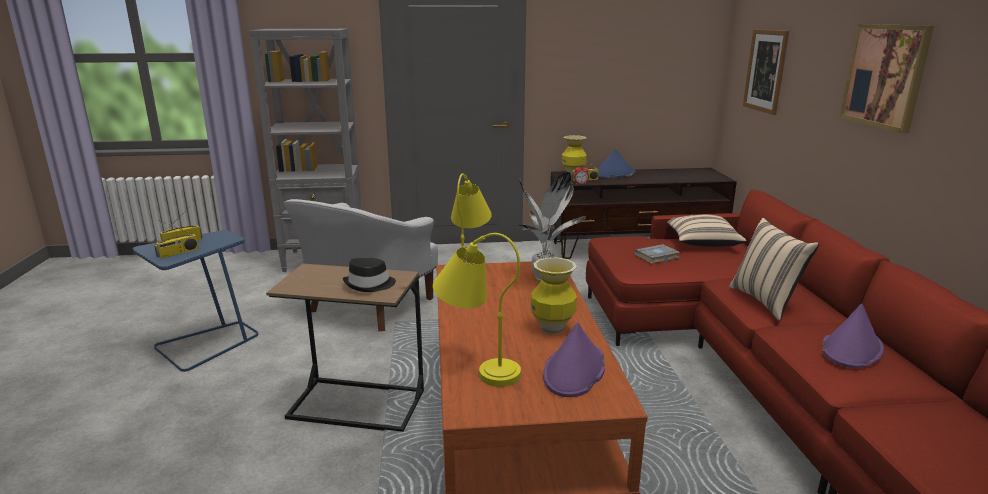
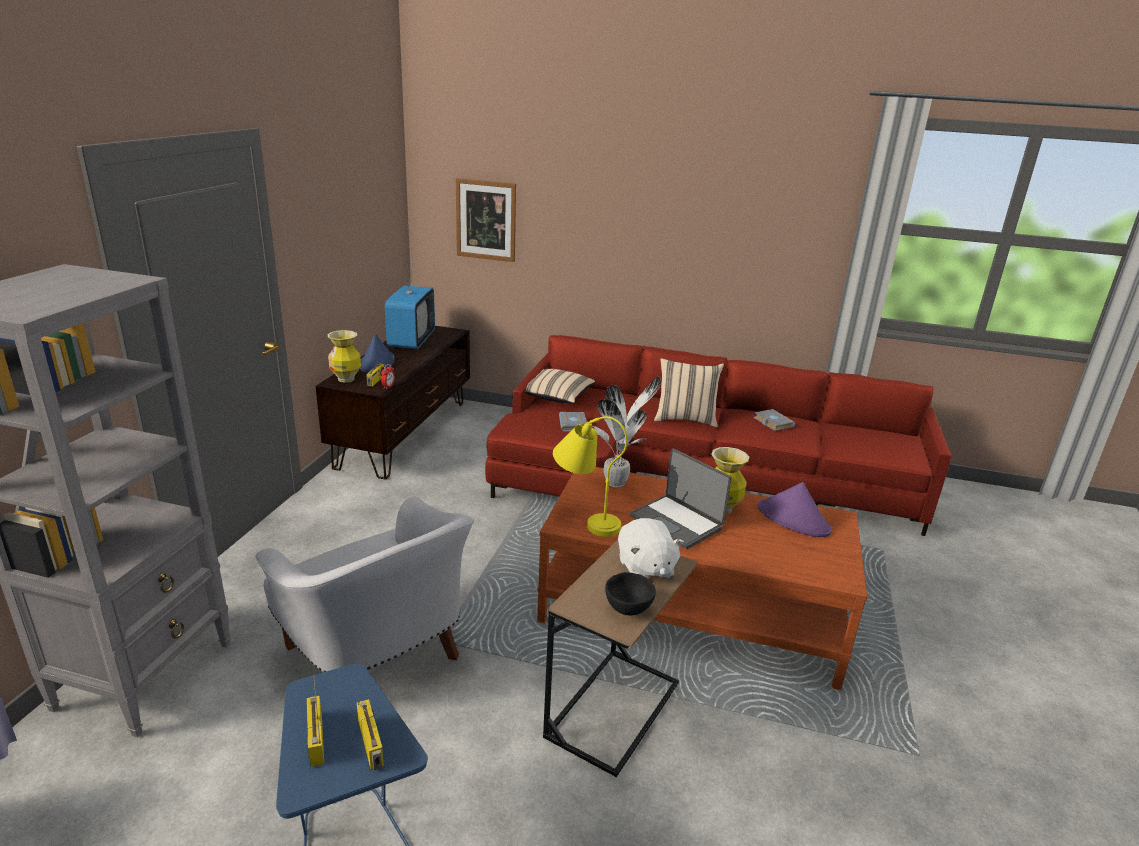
camera: 70 degrees left, 5 degrees up
black hat [343,258,396,292] -> white plush toy [618,518,684,579]
yellow table lamp [433,233,521,387] -> none
purple hat [822,304,884,368] -> grey book [754,409,796,431]
picture [839,24,934,133] -> none
none -> television [385,257,435,349]
none -> black bowl [605,572,656,615]
none -> laptop [630,448,732,549]

